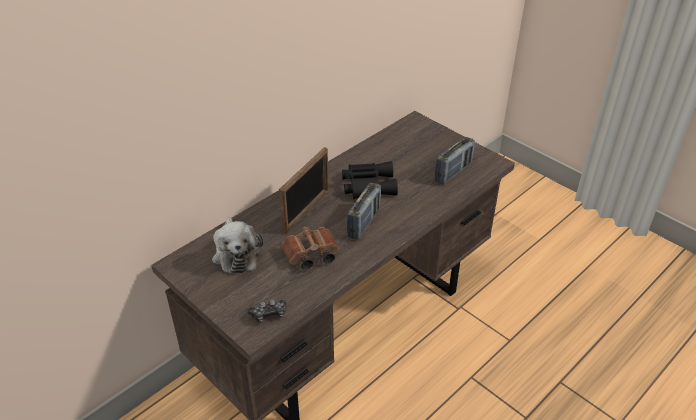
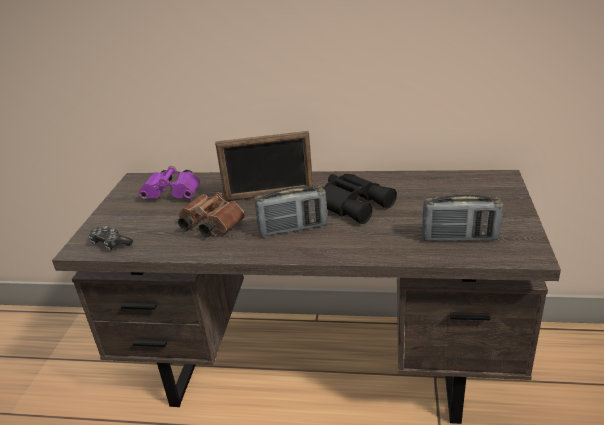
camera: 55 degrees right, 10 degrees down
plush toy [212,217,263,275] -> purple binoculars [139,166,200,199]

